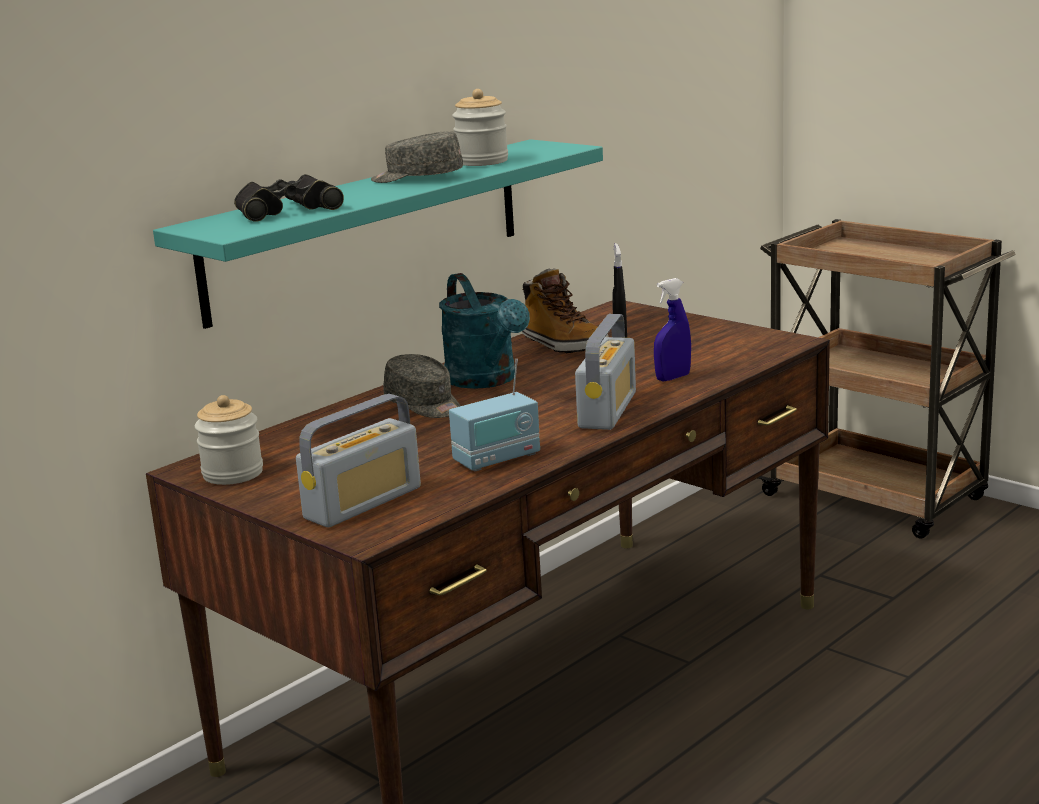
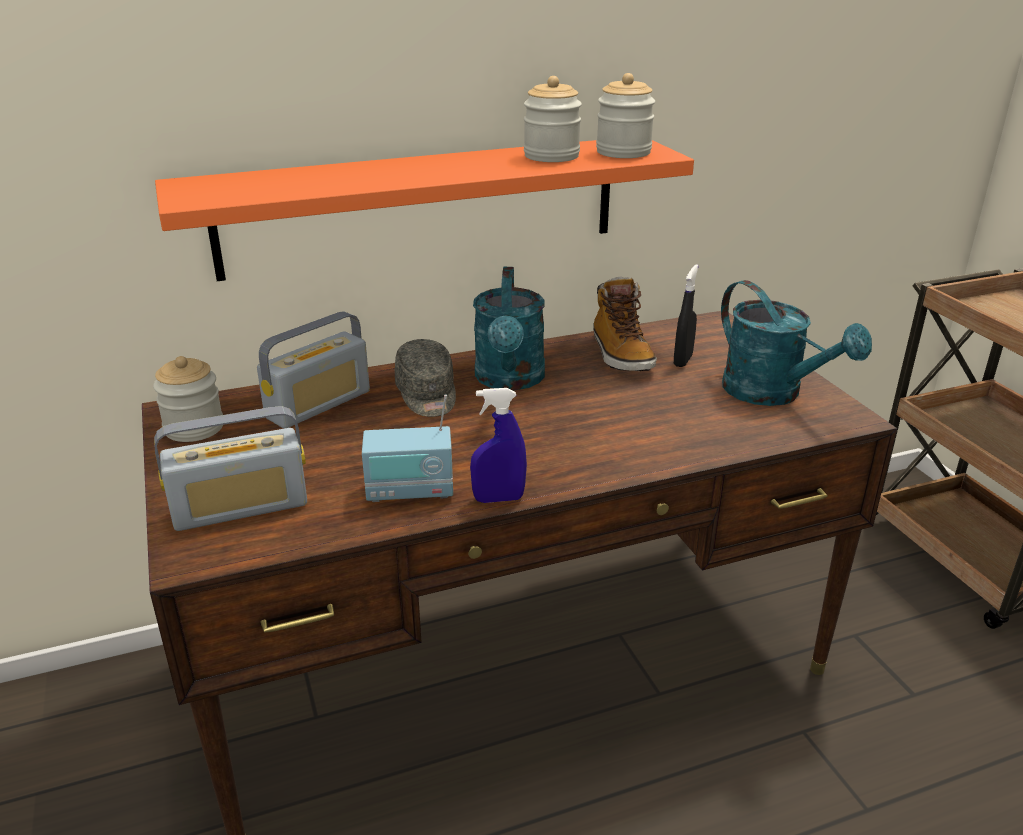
camera: 25 degrees right, 10 degrees up
turquoise shelf [153,139,603,329] -> orange shelf [155,140,694,281]
black binoculars [234,174,344,222] -> none
grey cap [371,131,463,183] -> none
radio [575,314,636,430] -> radio moved to [257,311,370,429]
blue spray bottle [654,278,691,382] -> blue spray bottle moved to [470,388,527,503]
none -> jar [596,73,655,158]
none -> turquoise watering can [721,280,872,406]

